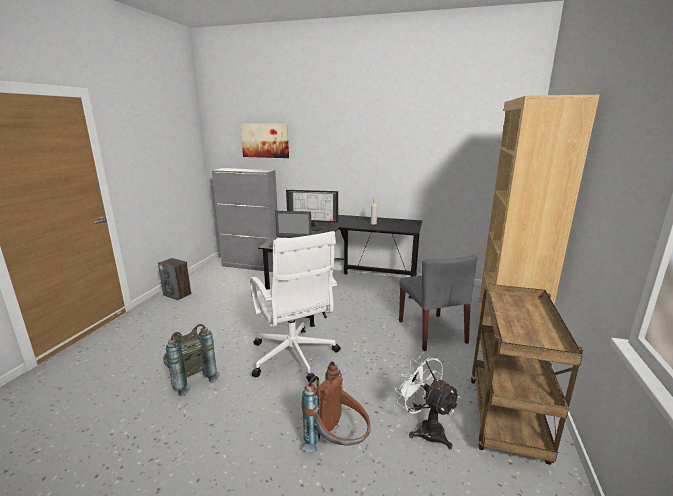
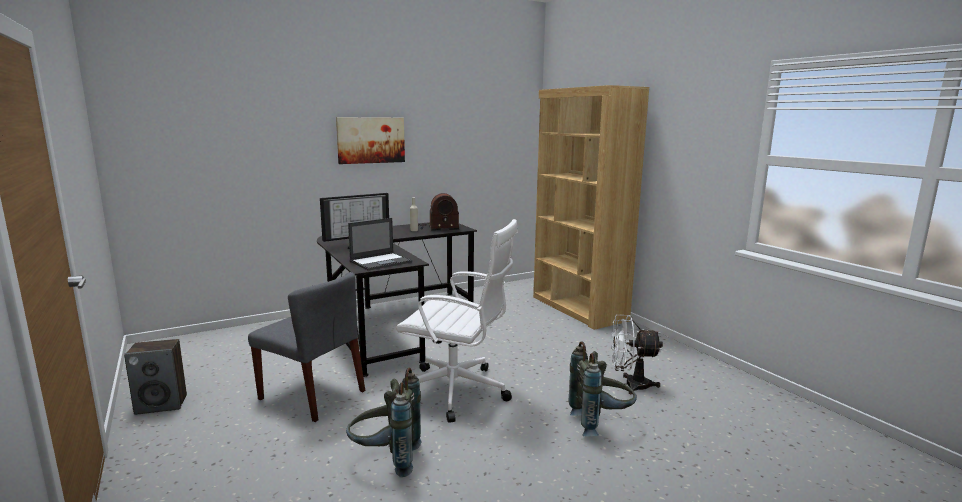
camera: 45 degrees left, 5 degrees down
grey cabinet [212,168,277,272] -> none
picture [240,123,289,158] -> picture moved to [336,117,405,164]
brown backpack [302,361,371,453] -> grey backpack [569,341,637,436]
grey chair [399,254,477,351] -> grey chair moved to [248,272,365,422]
brown cart [471,284,583,465] -> none
none -> radio [419,193,459,231]

